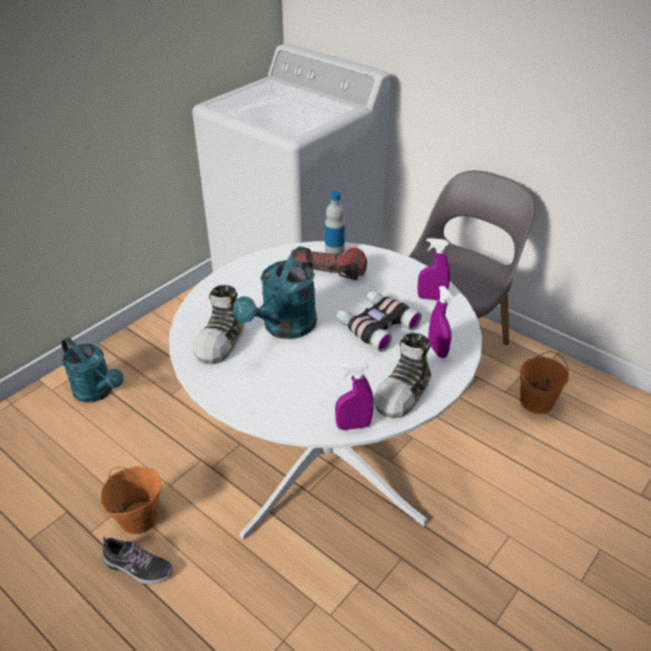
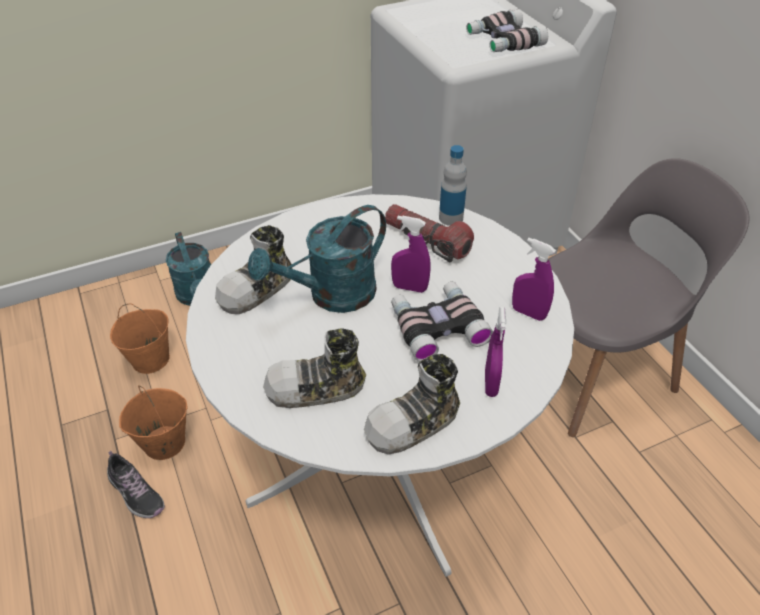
camera: 25 degrees right, 5 degrees up
purple spray bottle [335,362,374,430] -> purple spray bottle moved to [391,216,430,293]
orange bucket [520,351,569,414] -> orange bucket moved to [110,303,170,374]
none -> shoe [263,328,367,408]
none -> binoculars [466,8,548,52]

